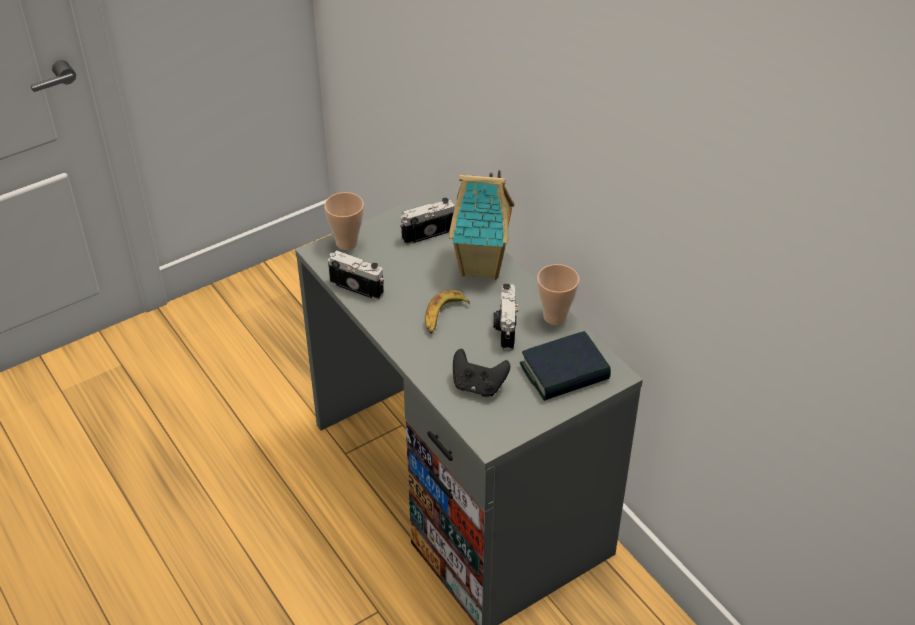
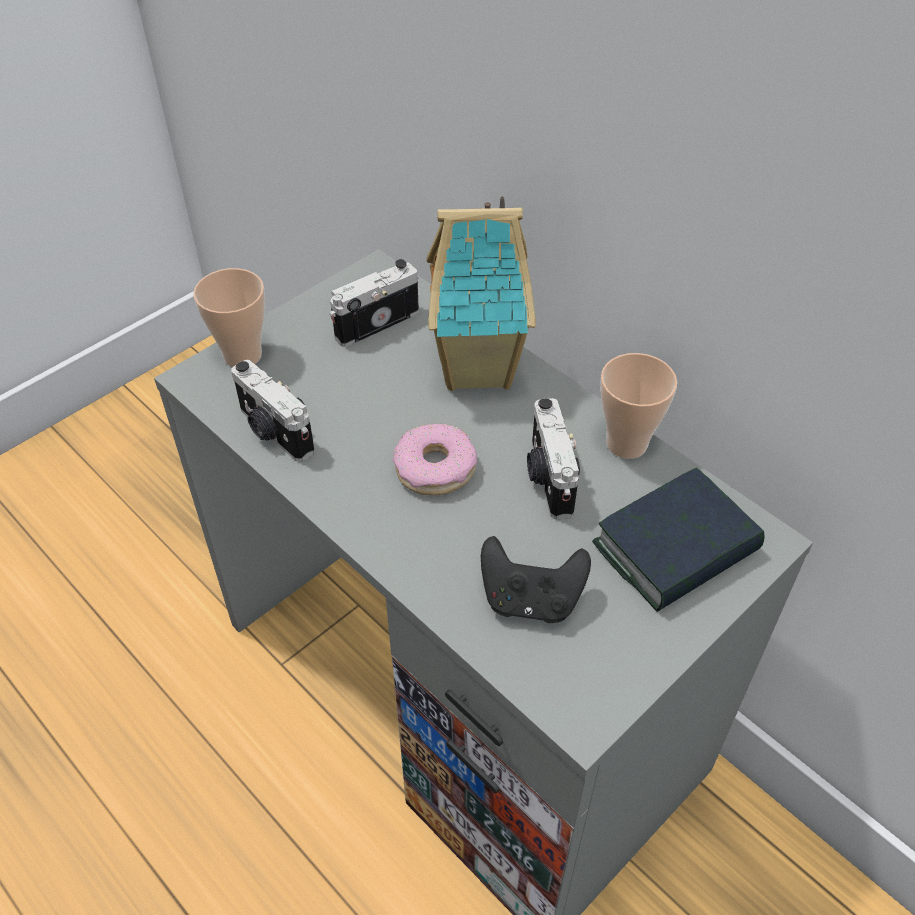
camera: 10 degrees left, 5 degrees up
camera [328,250,384,300] -> camera turned 150 degrees counterclockwise [231,360,315,462]
banana [425,290,470,334] -> donut [393,423,477,495]

